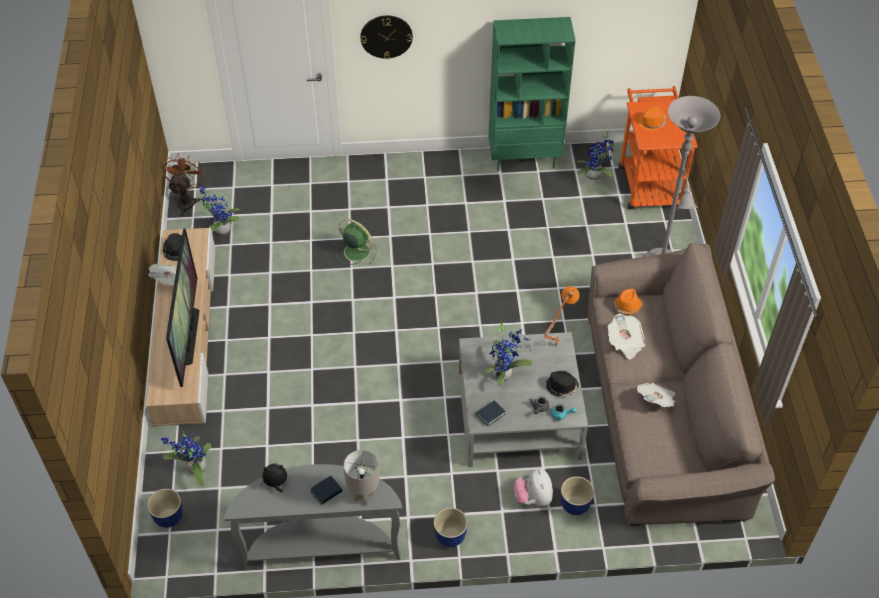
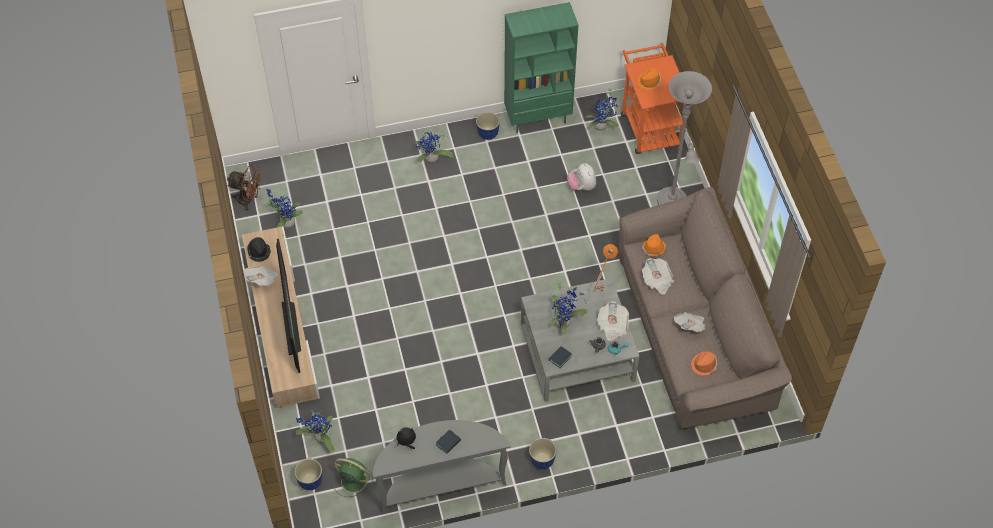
camera: 10 degrees left, 5 degrees up
brown fan [163,154,205,216] -> brown fan turned 105 degrees clockwise [227,165,262,210]
green fan [336,219,377,265] -> green fan moved to [334,458,373,497]
grey table lamp [343,450,379,506] -> none
wall clock [360,16,413,59] -> none
plush toy [514,468,553,506] -> plush toy moved to [567,163,596,191]
black hat [546,371,579,397] -> newspaper [597,301,629,341]
planter [561,476,594,515] -> planter moved to [476,112,500,140]
none -> potted plant [415,132,454,163]
none -> orange hat [691,351,717,376]

